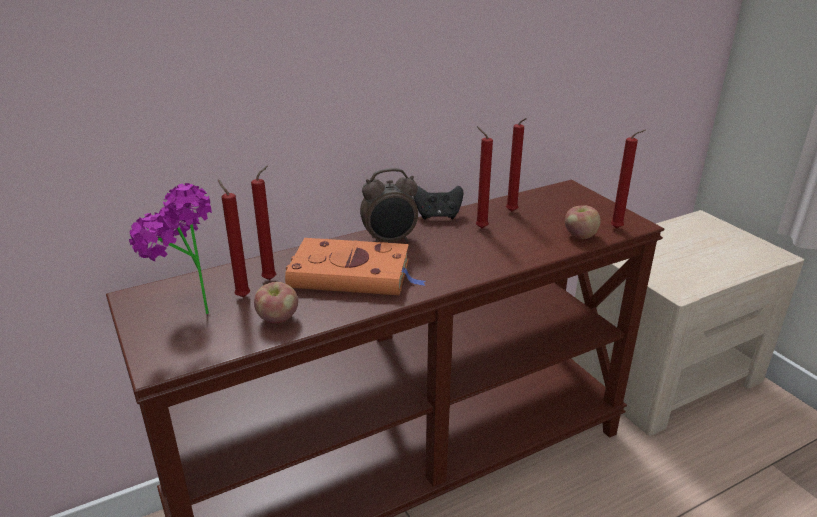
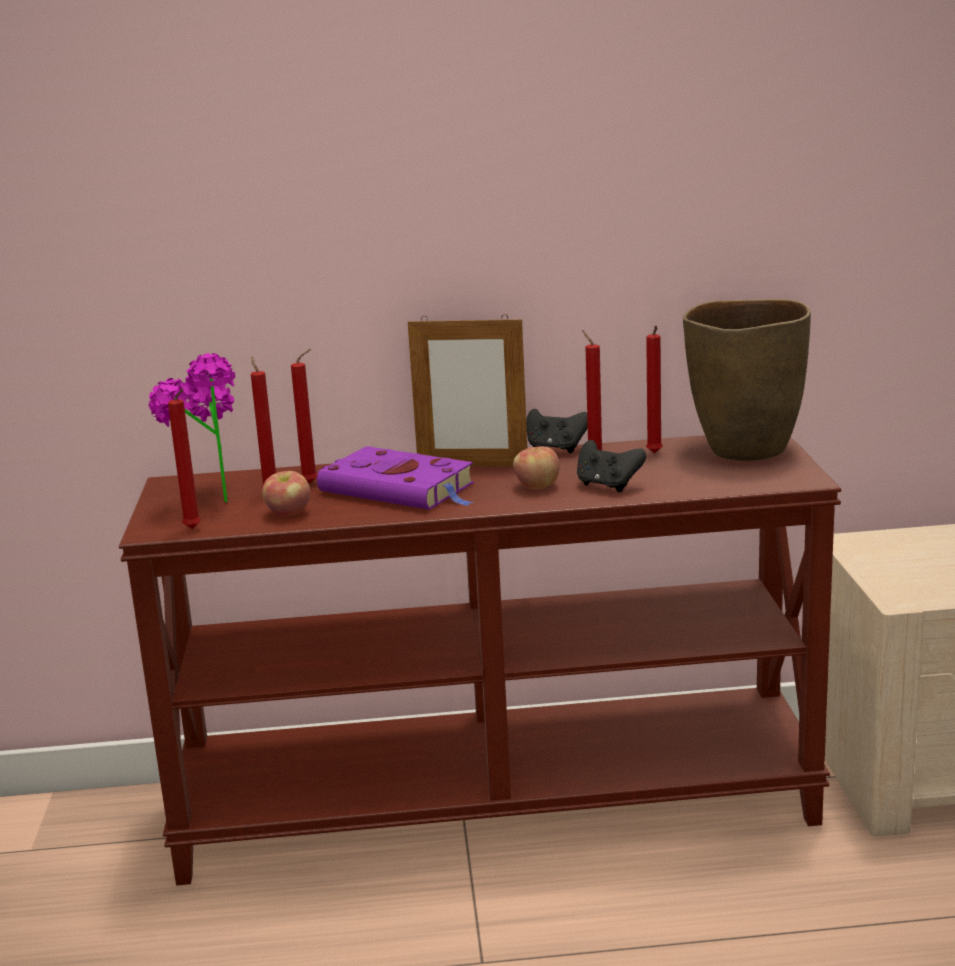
camera: 25 degrees right, 10 degrees down
orange book [285,238,426,295] -> purple book [317,446,474,510]
alarm clock [360,168,418,242] -> picture frame [408,314,527,466]
apple [565,205,601,239] -> apple moved to [513,446,560,490]
red candle [611,130,646,229] -> red candle moved to [168,389,201,529]
none -> black game controller [577,440,647,492]
none -> brown vase [683,299,811,461]

